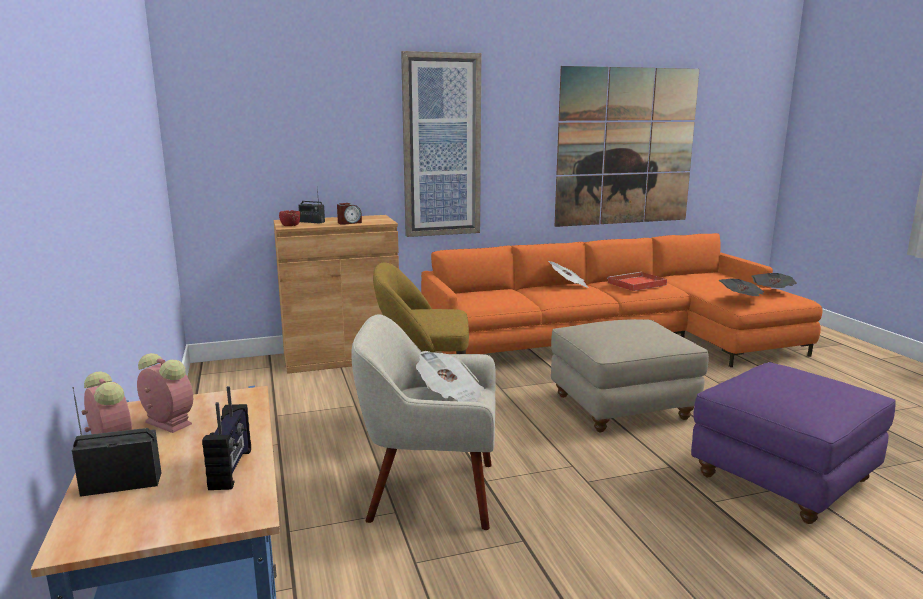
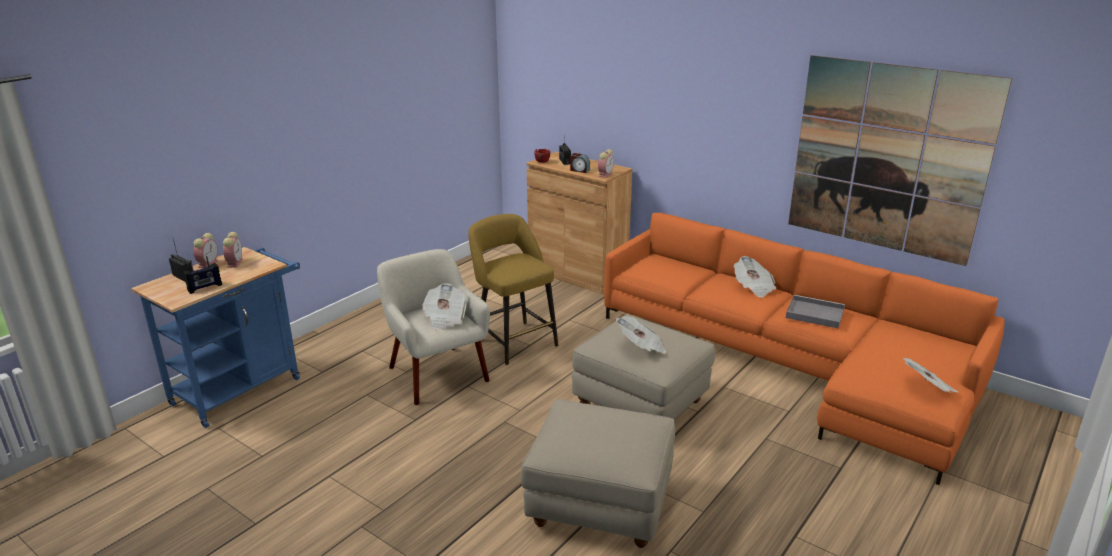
camera: 55 degrees right, 10 degrees up
picture [401,51,481,237] -> none
red tray [607,272,667,291] -> grey tray [786,295,845,328]
purple ottoman [691,362,896,524] -> beige ottoman [521,399,675,548]
newspaper [719,279,764,296] -> newspaper moved to [616,316,667,354]
none -> alarm clock [598,149,614,178]

